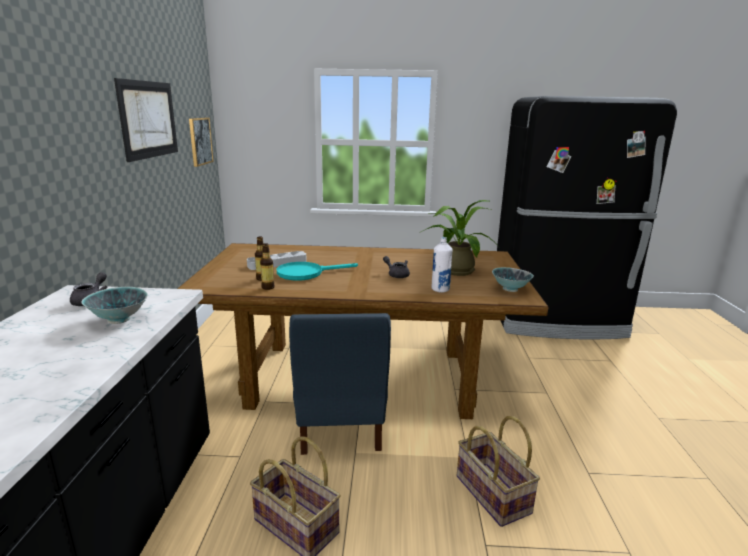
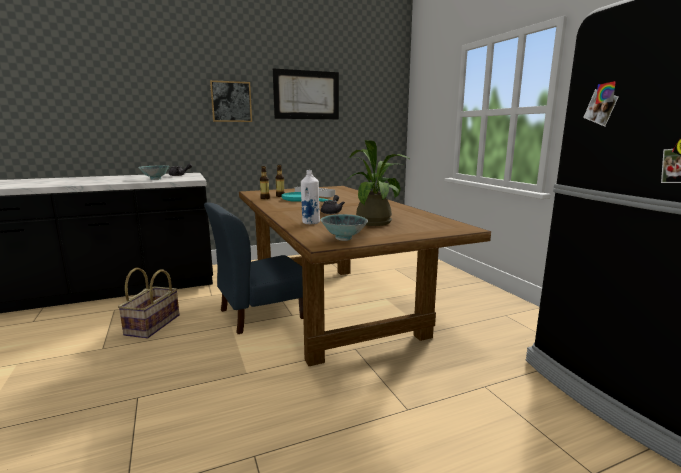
camera: 65 degrees right, 5 degrees down
picture [189,117,214,167] -> picture moved to [210,80,252,122]
basket [457,416,540,527] -> none

